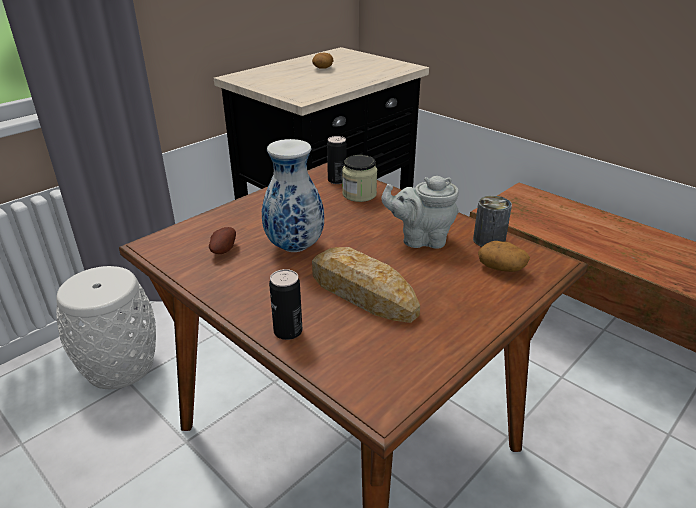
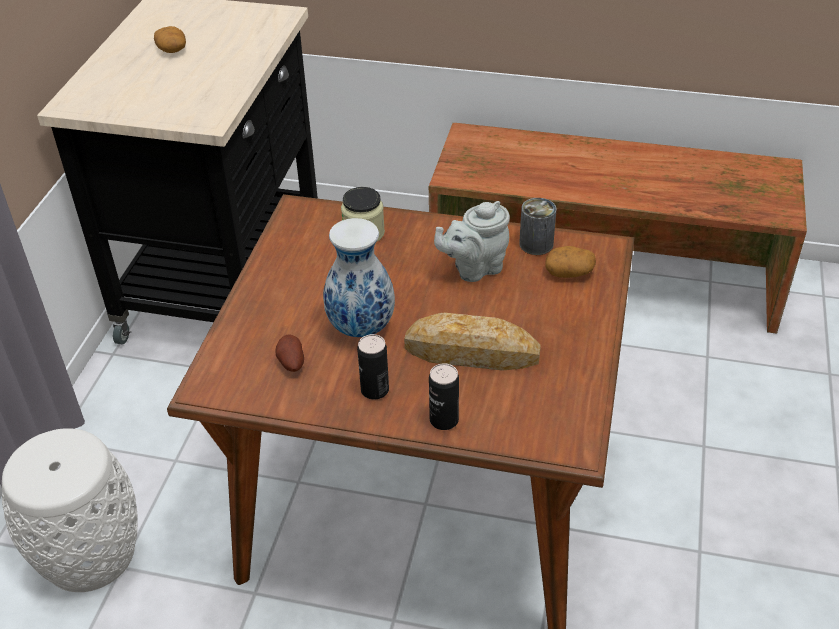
camera: 30 degrees left, 10 degrees up
can [327,136,347,184] -> can moved to [357,334,389,399]

